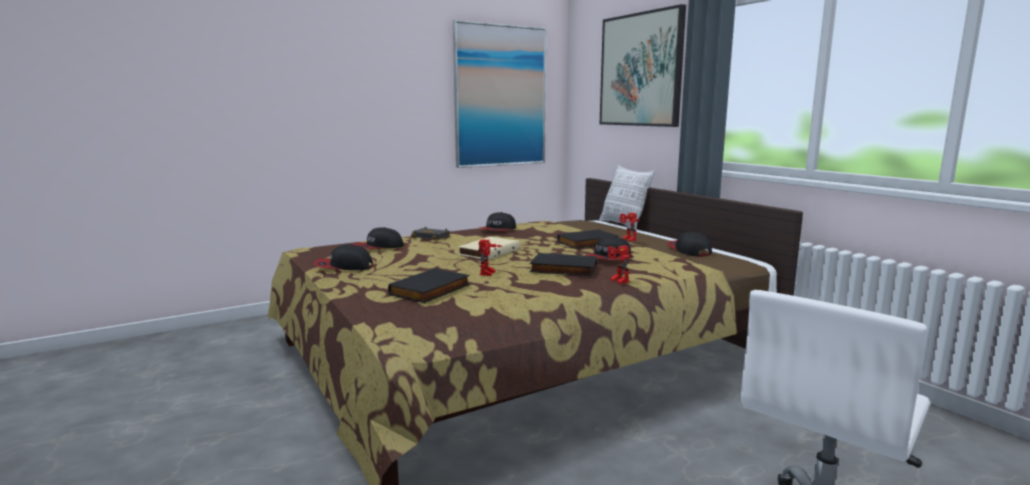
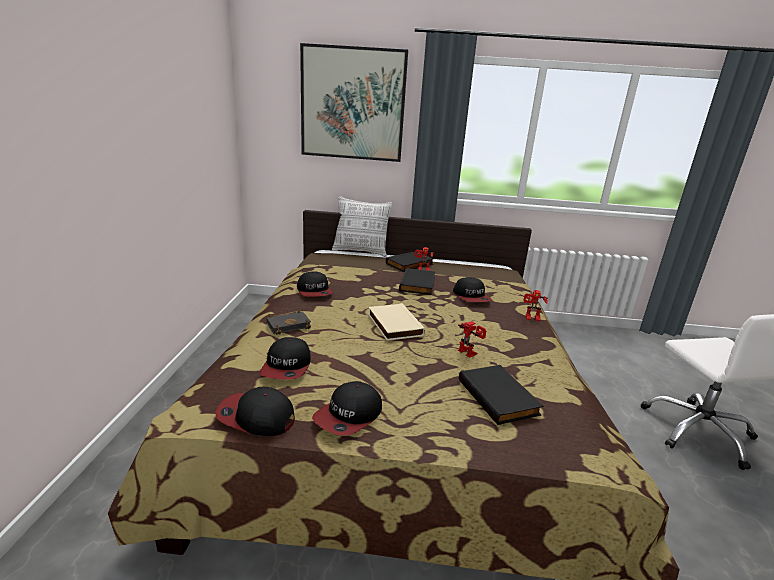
camera: 55 degrees left, 10 degrees up
picture [453,20,546,168] -> none
black book [529,253,597,276] -> black book moved to [386,252,434,272]
cap [667,232,712,257] -> cap moved to [215,387,295,436]

